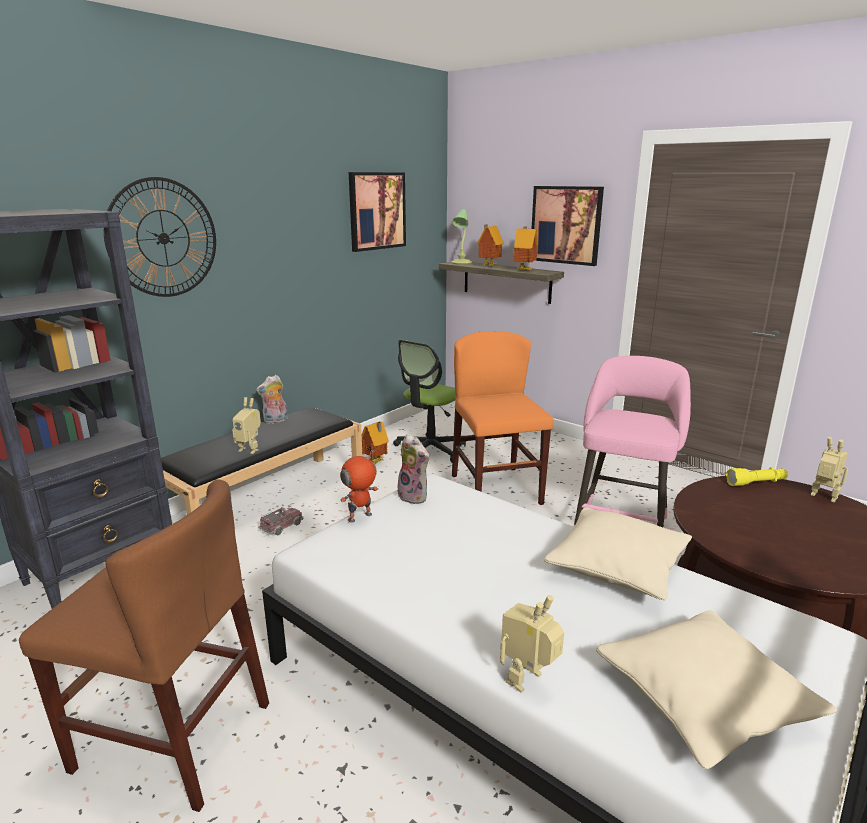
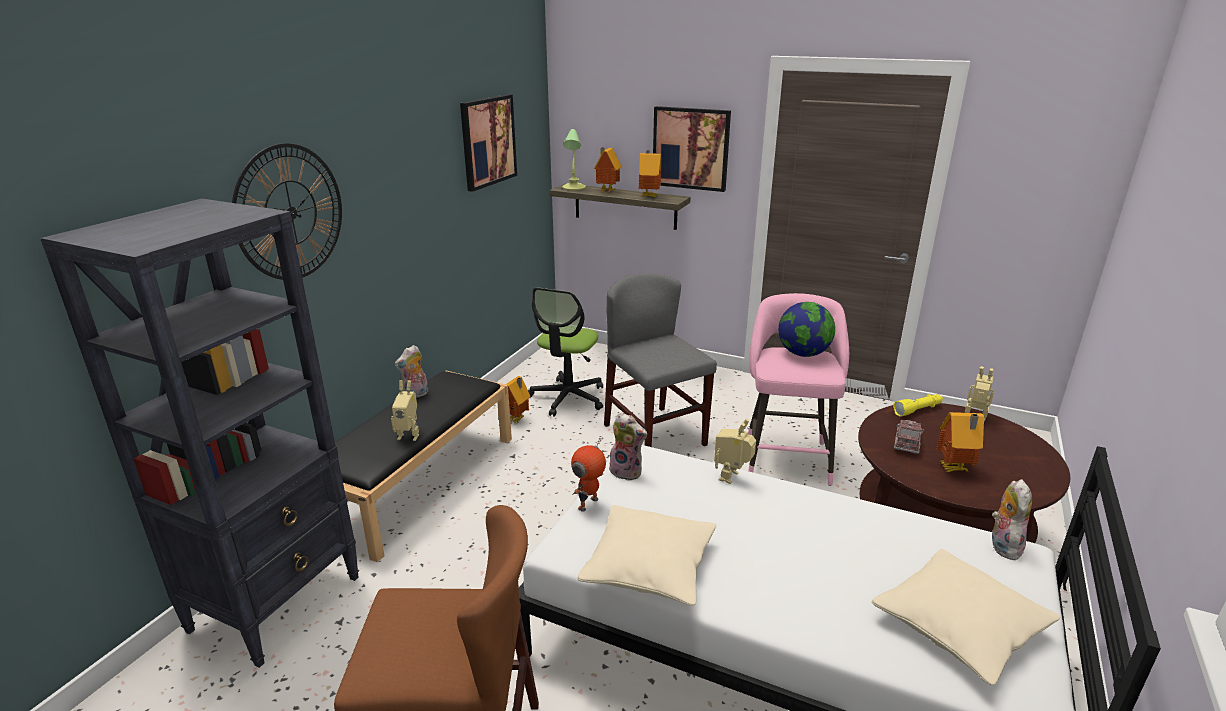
camera: 15 degrees left, 5 degrees up
toy truck [258,507,303,536] -> toy truck moved to [894,420,924,454]
orange chair [452,331,553,505] -> grey chair [604,273,717,447]
toy robot [500,595,564,693] -> toy robot moved to [714,418,756,484]
beige pillow [544,507,692,600] -> beige pillow moved to [577,505,716,606]
none -> globe [778,302,835,357]
none -> toy house [936,412,984,472]
none -> plush toy [992,479,1032,560]

